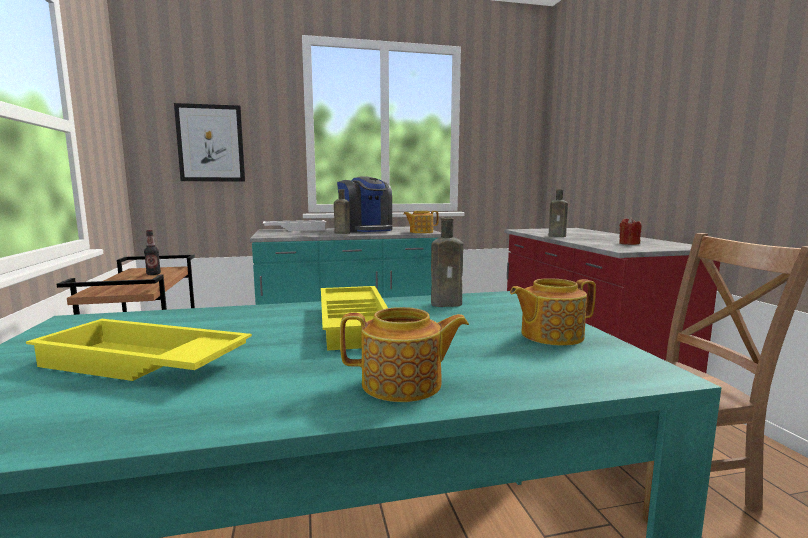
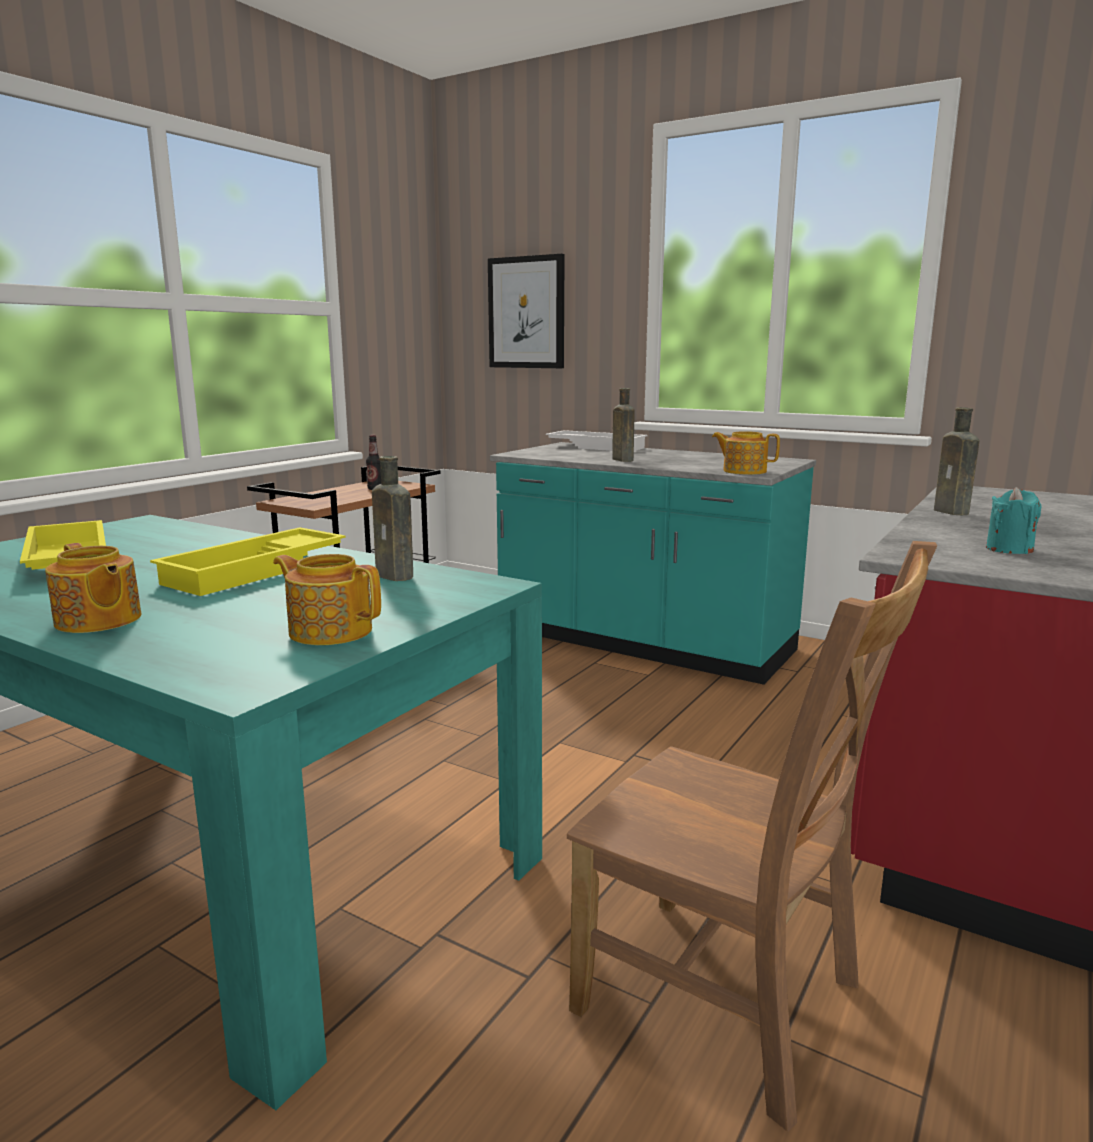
camera: 45 degrees right, 5 degrees up
coffee machine [337,176,393,233] -> none
red candle [619,217,642,245] -> turquoise candle [986,487,1041,554]

